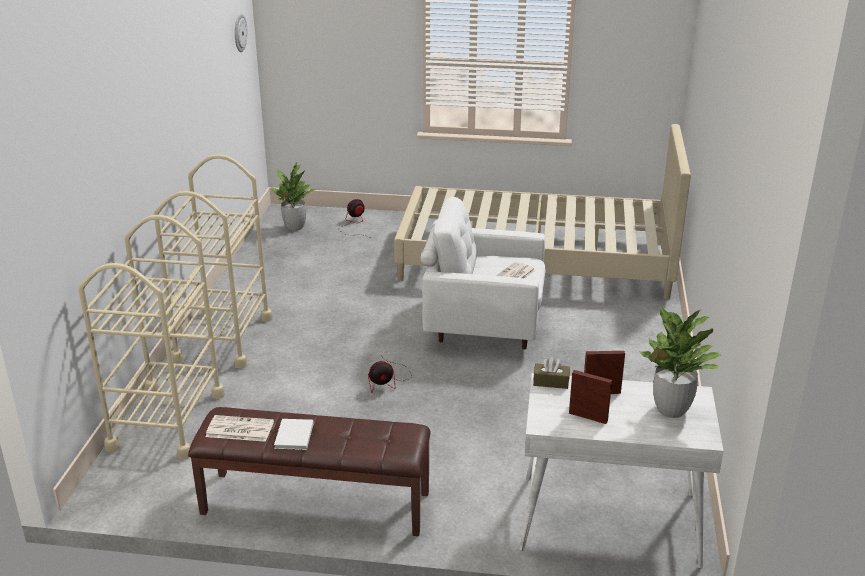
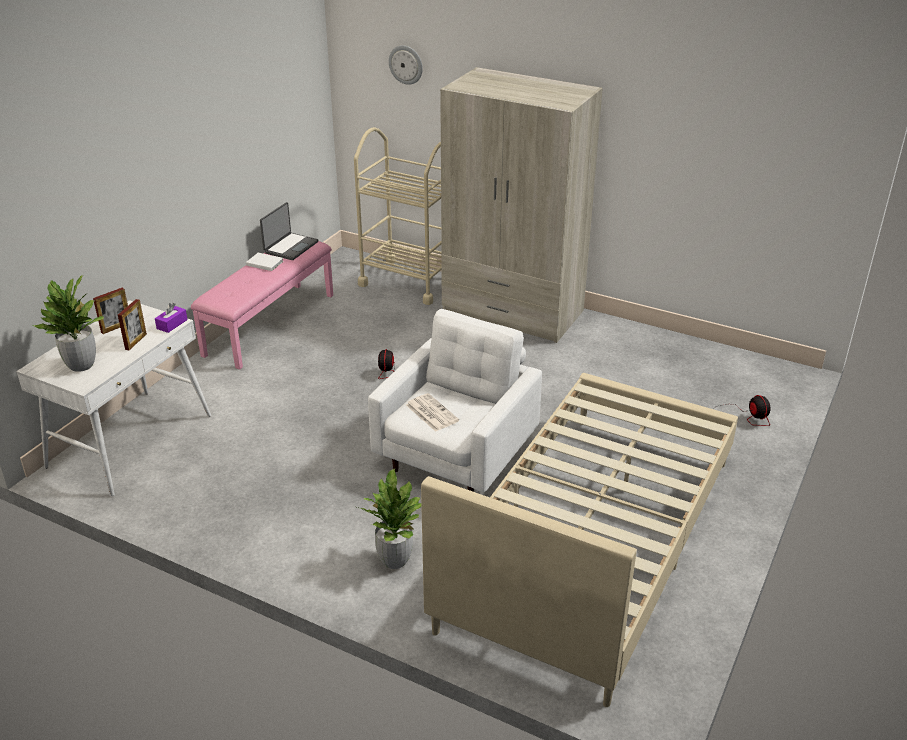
camera: 110 degrees right, 5 degrees up
beige cart [154,154,272,369] -> beige wardrobe [440,67,603,343]
brown bench [188,407,431,536] -> pink bench [191,241,333,370]
newspaper [206,415,274,442] -> laptop [260,202,319,260]
wall clock [235,14,247,52] -> wall clock moved to [389,45,423,85]
potted plant [271,162,316,231] -> potted plant moved to [357,469,421,569]
brown tissue box [533,357,570,389] -> purple tissue box [155,303,187,333]

